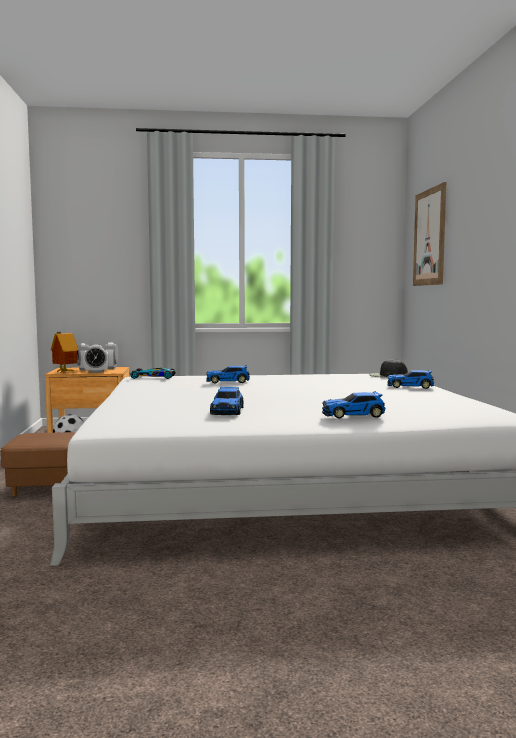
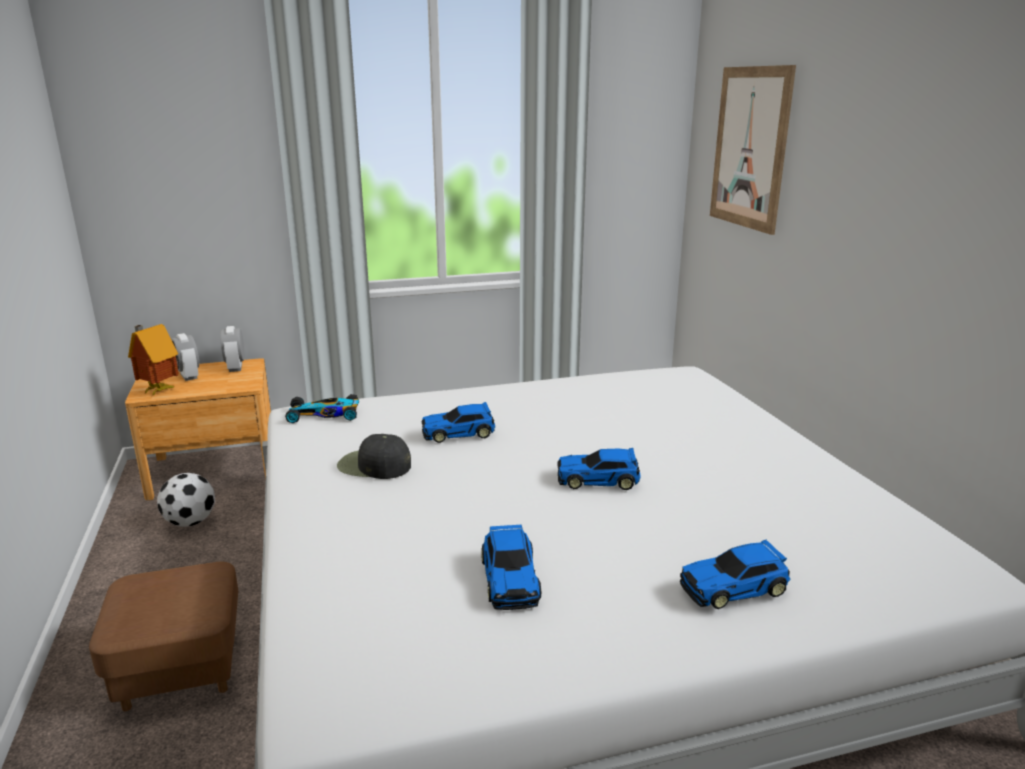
camera: 10 degrees left, 15 degrees up
alarm clock [83,345,109,373] -> none
black cap [369,359,408,378] -> black cap moved to [337,434,411,479]
toy car [387,370,434,389] -> toy car moved to [557,448,640,490]

